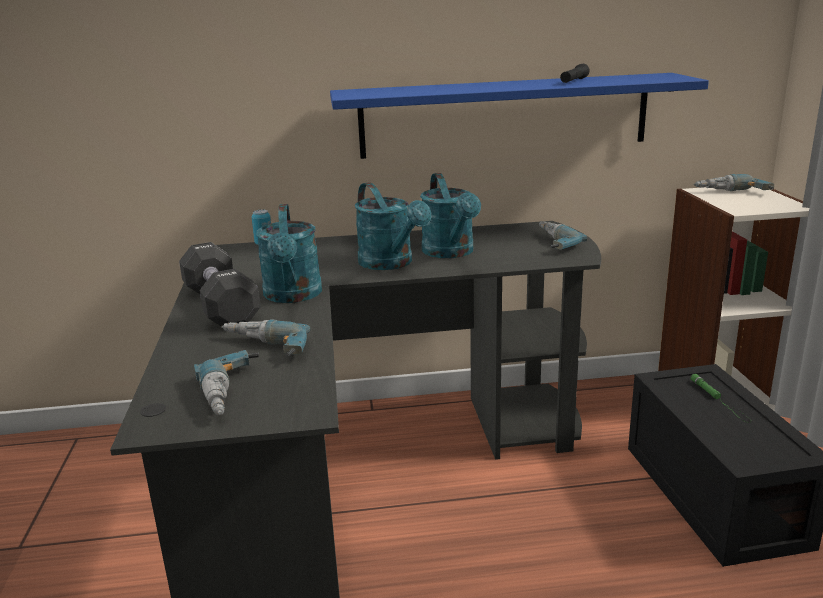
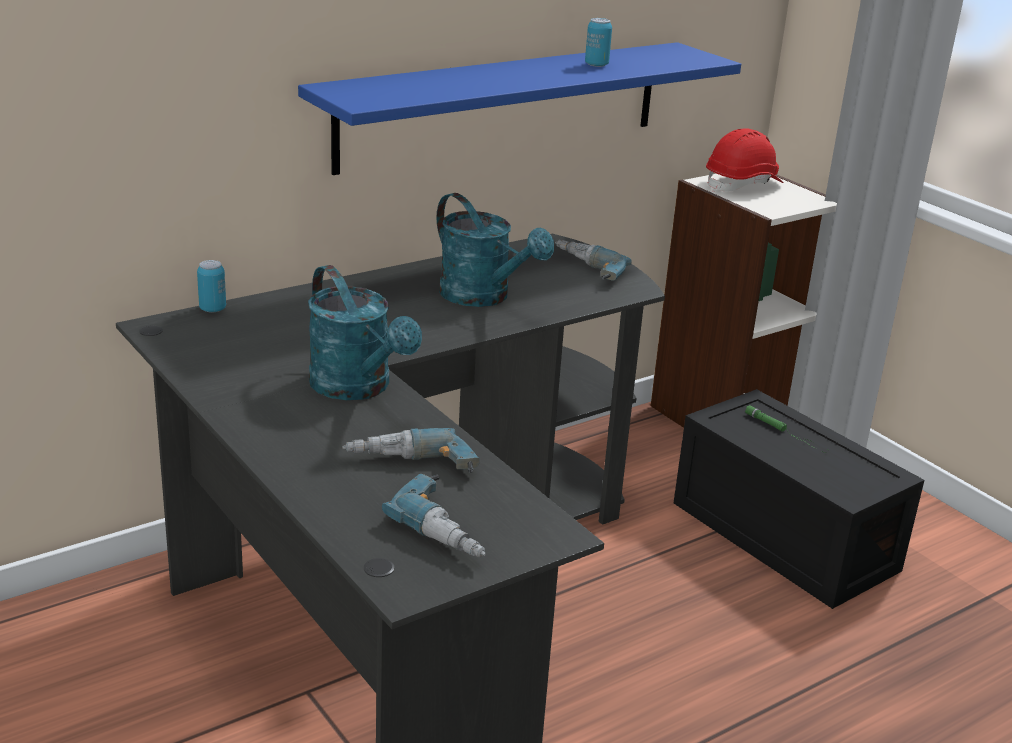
camera: 30 degrees left, 5 degrees up
black dumbbell [179,242,261,326] -> none
turquoise watering can [355,182,431,270] -> none
black flashlight [560,64,590,83] -> can [585,18,612,67]
power drill [694,174,774,191] -> red hard hat [706,128,784,192]

